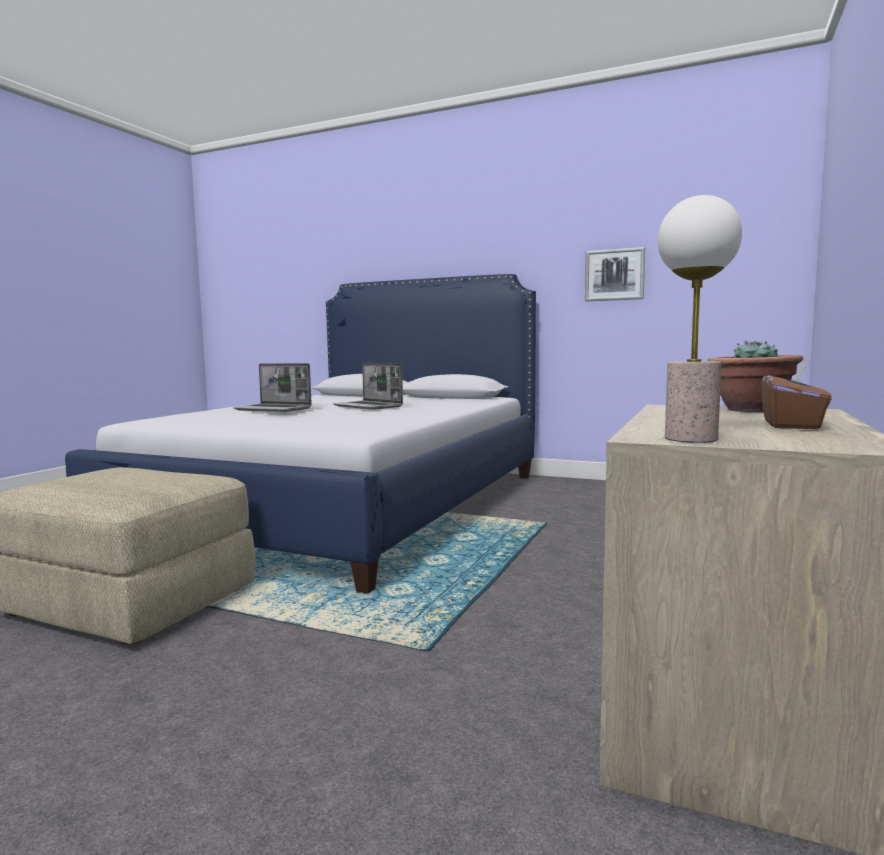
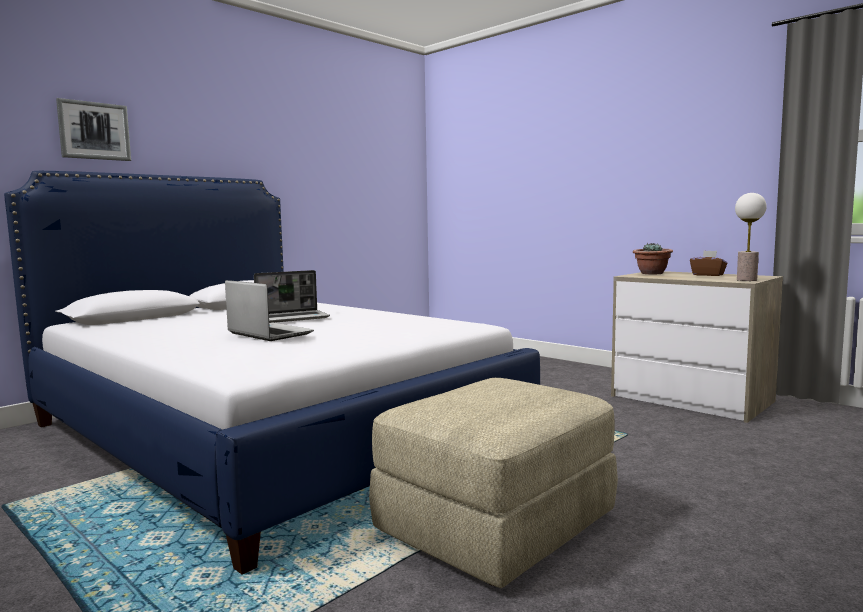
camera: 70 degrees left, 0 degrees up
laptop [233,363,312,412] -> laptop turned 90 degrees counterclockwise [225,280,314,341]
picture [585,247,645,301] -> picture moved to [56,98,131,161]

